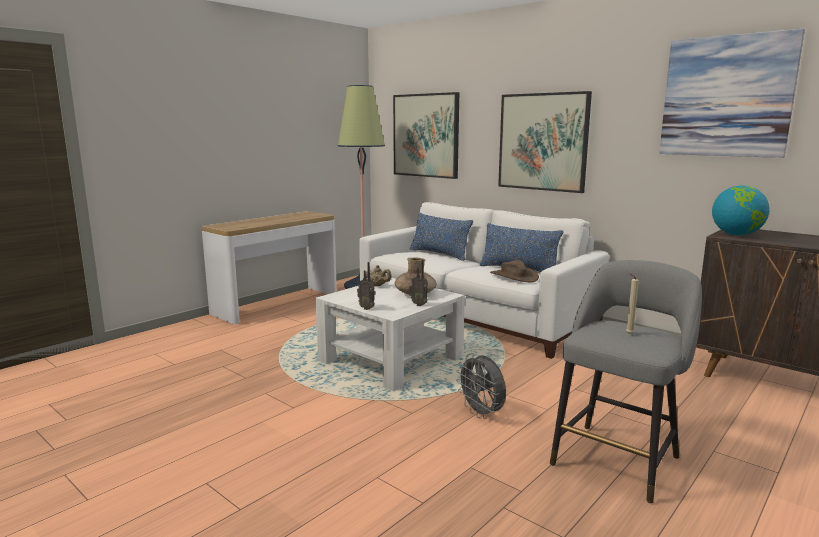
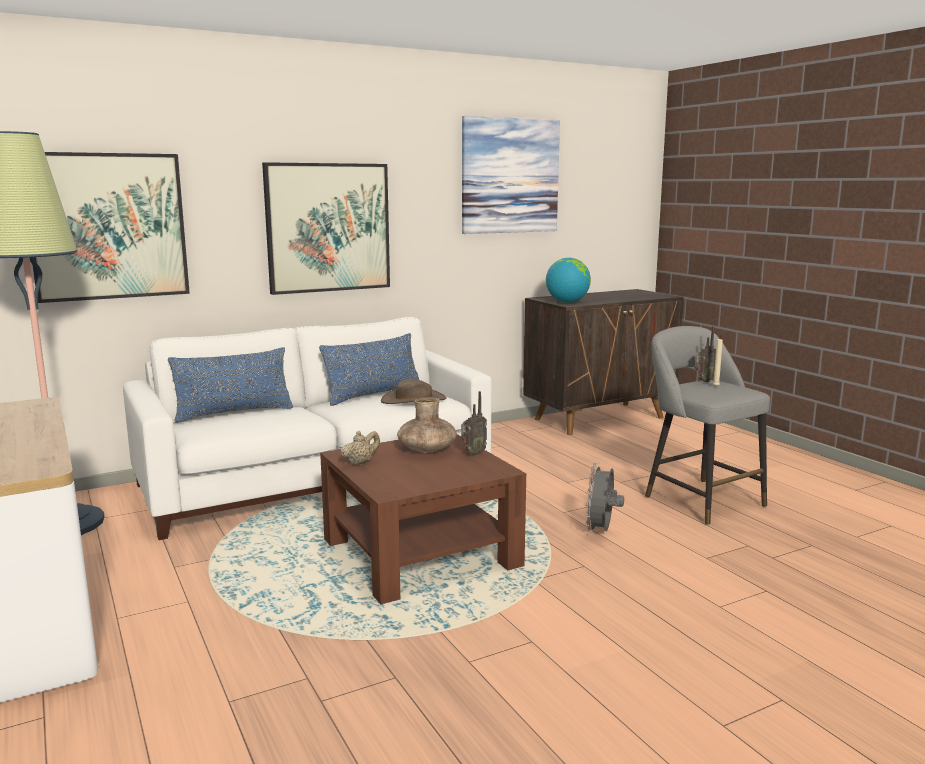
camera: 70 degrees left, 0 degrees up
white coffee table [315,278,465,391] -> brown coffee table [320,434,526,604]
radio [357,262,375,310] -> radio moved to [695,326,716,382]
grey fan [456,354,506,419] -> grey fan turned 120 degrees clockwise [585,462,624,534]

